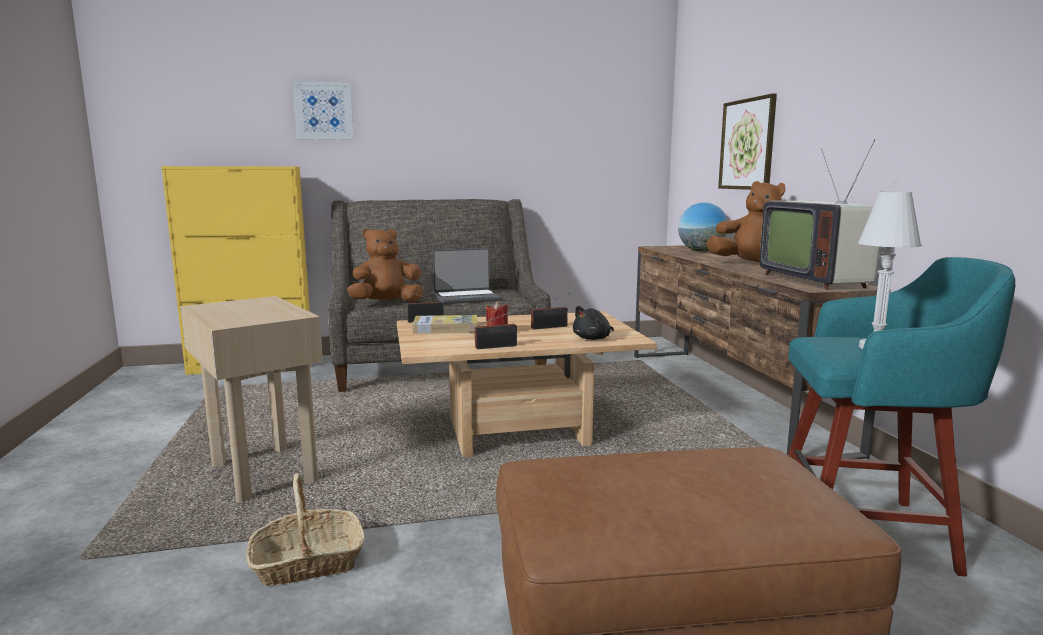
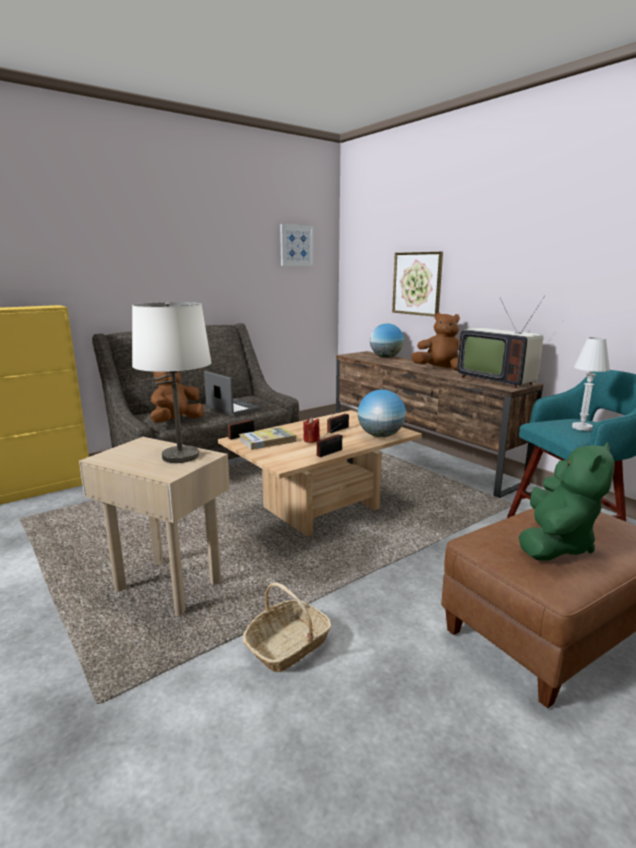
camera: 25 degrees left, 5 degrees up
picture [293,81,354,140] -> picture moved to [280,224,314,266]
laptop [433,248,502,304] -> laptop turned 90 degrees counterclockwise [204,371,262,416]
black plush toy [573,306,614,340] -> globe [358,389,406,437]
none -> white table lamp [132,302,212,463]
none -> green plush toy [518,442,615,561]

